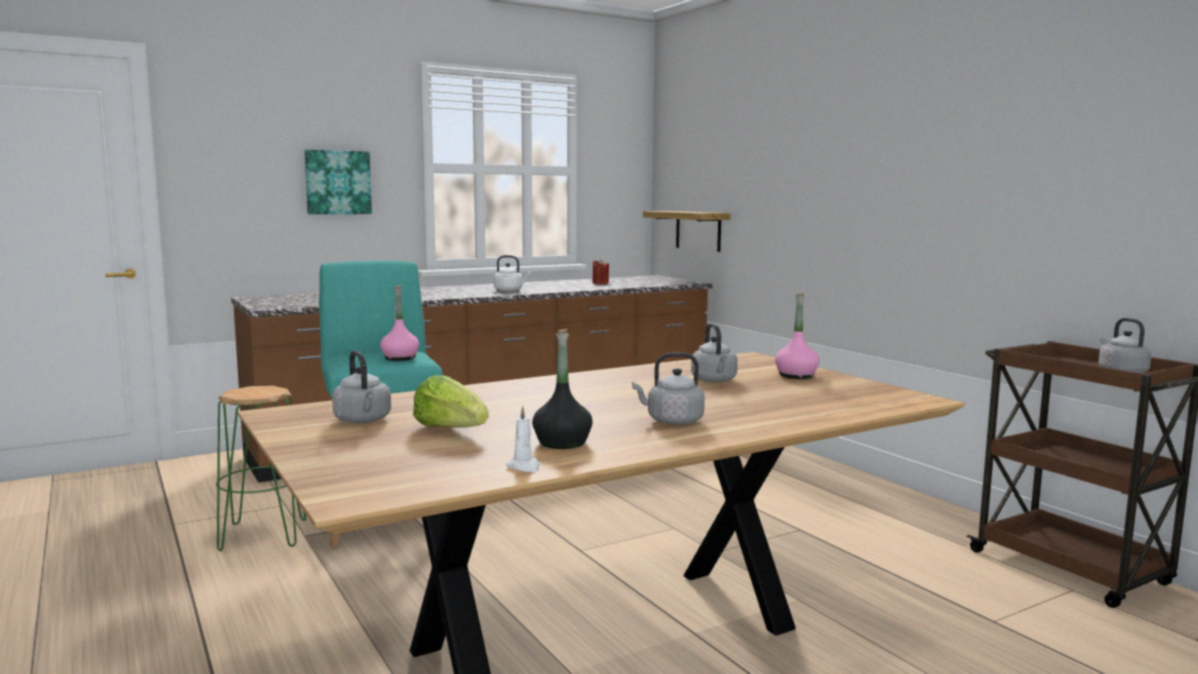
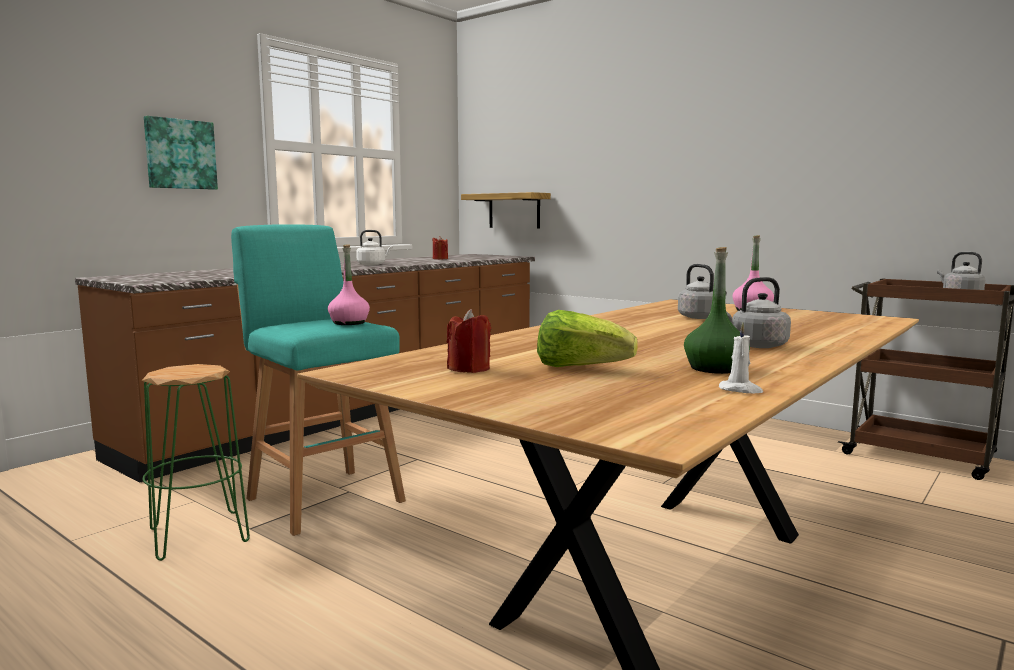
camera: 20 degrees left, 0 degrees up
grey kettle [332,350,391,423] -> red candle [447,309,491,373]
black bottle [532,329,592,449] -> green bottle [684,247,750,374]

